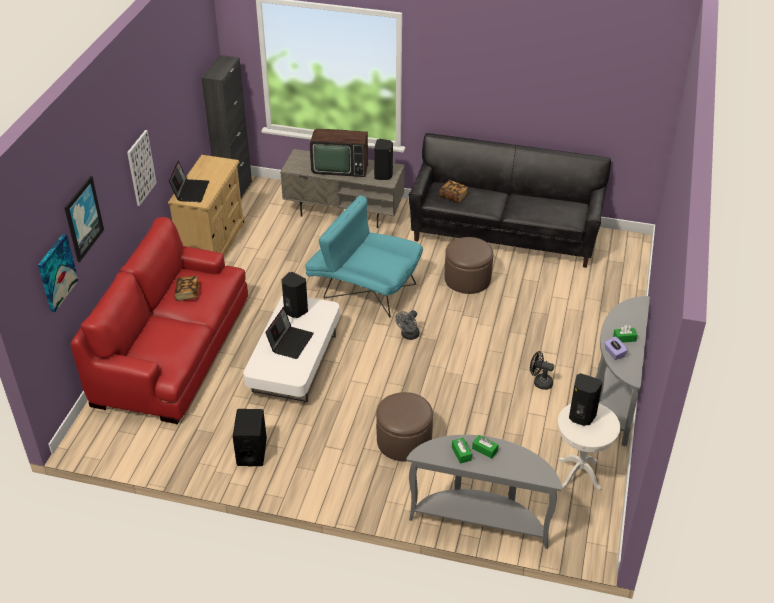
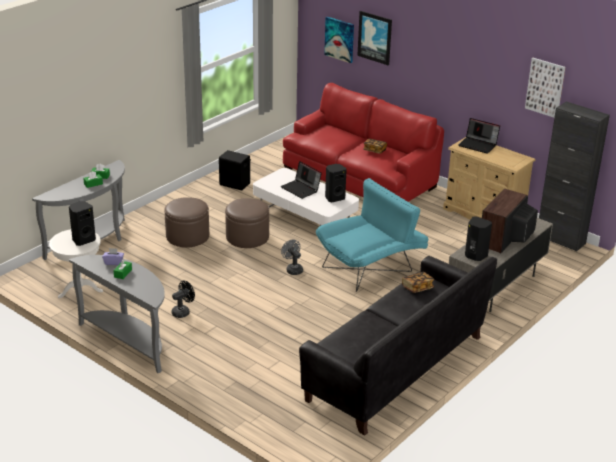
camera: 115 degrees right, 10 degrees down
picture [127,130,157,206] -> picture moved to [525,58,565,118]
brown ottoman [445,237,494,294] -> brown ottoman moved to [225,198,269,248]

